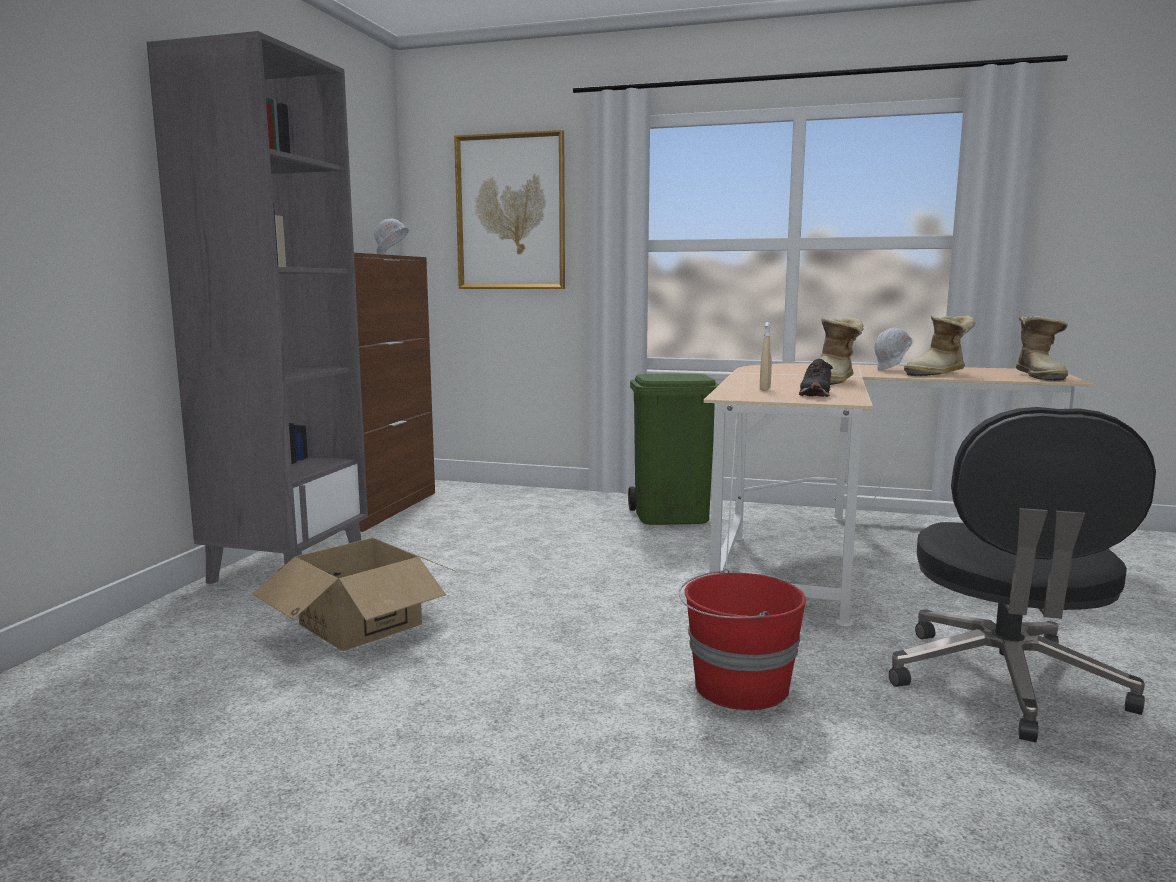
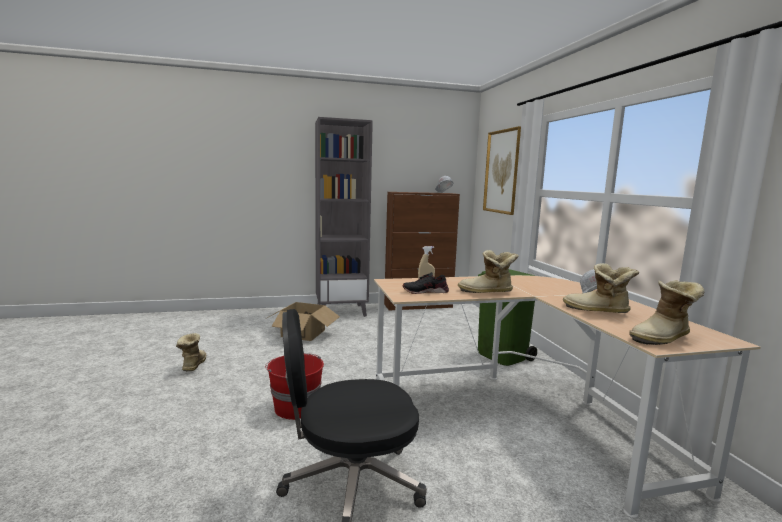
camera: 60 degrees right, 0 degrees up
none -> boot [176,333,206,371]

